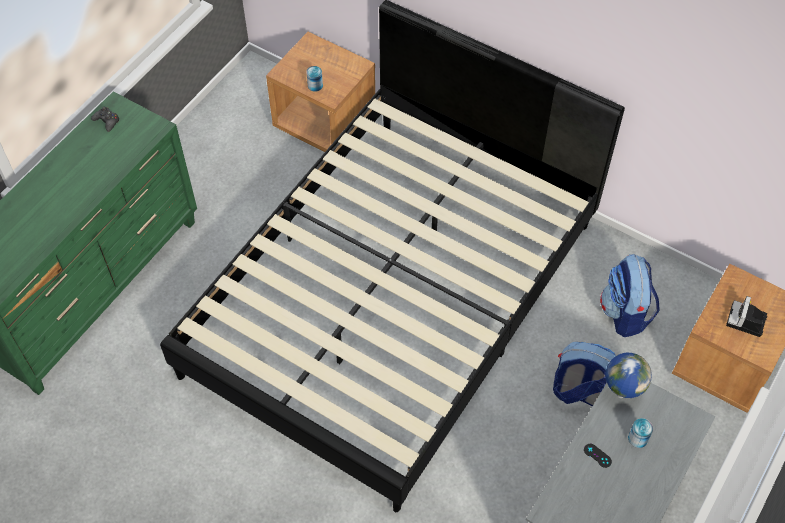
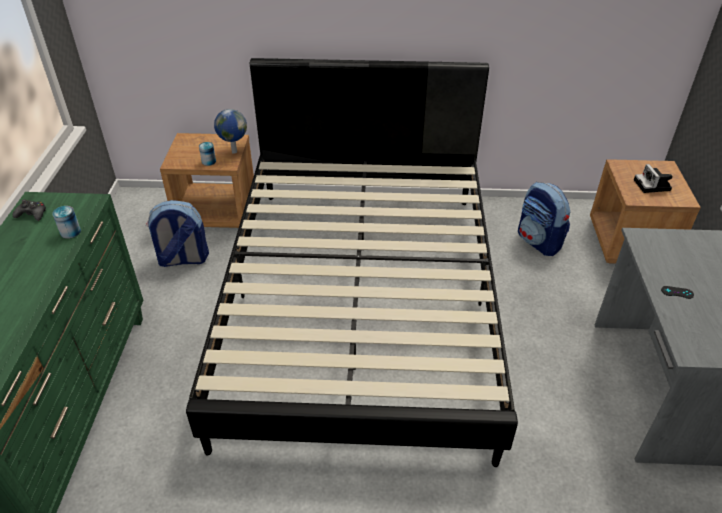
camera: 30 degrees left, 15 degrees down
backpack [553,342,616,406] -> backpack moved to [146,200,209,267]
globe [605,353,652,398] -> globe moved to [214,109,247,154]
can [628,418,653,448] -> can moved to [52,206,81,239]

